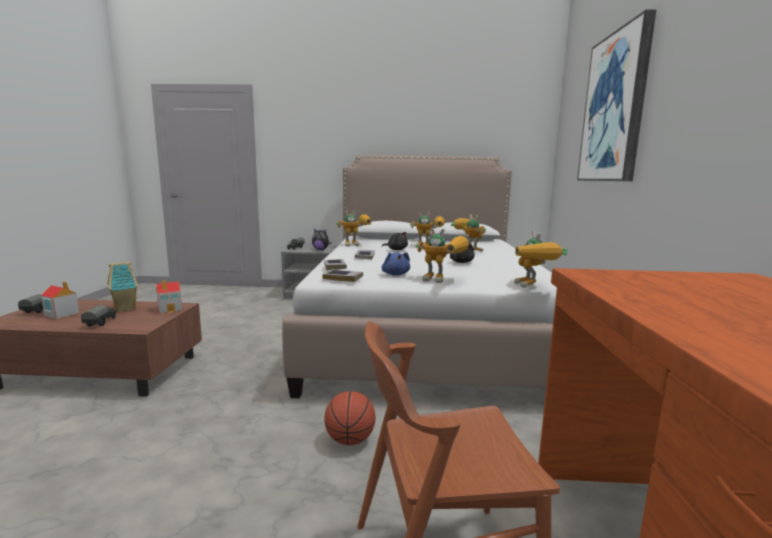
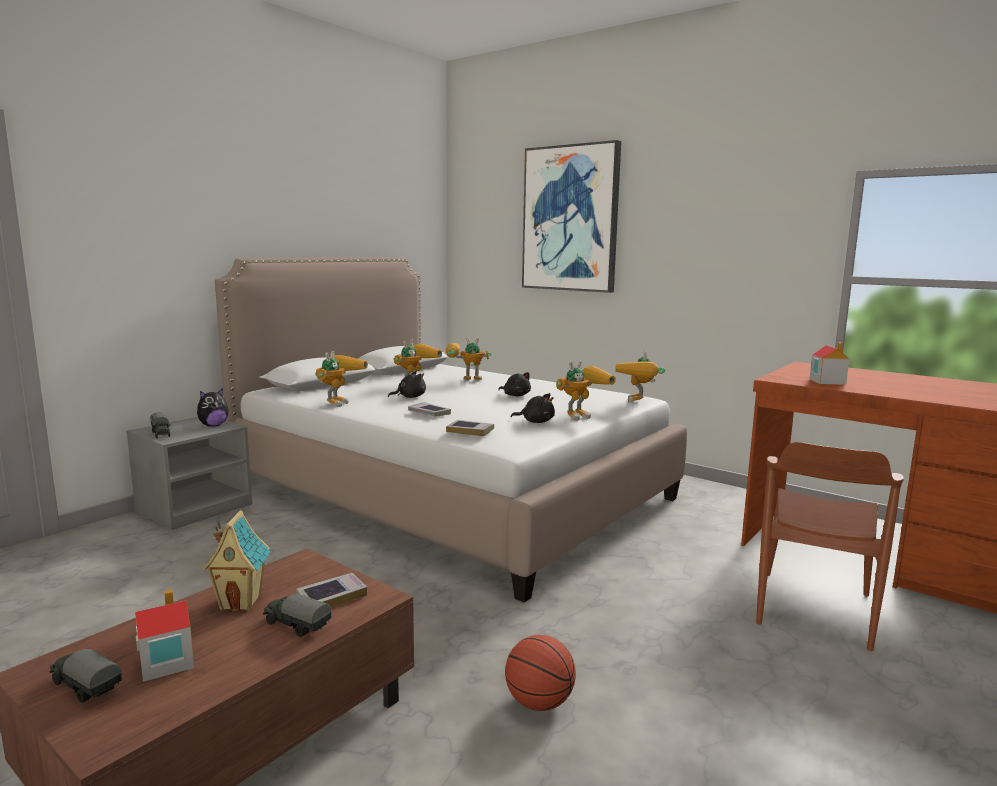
camera: 55 degrees left, 0 degrees up
toy house [156,280,182,313] -> toy house moved to [810,342,849,385]
book [323,269,363,282] -> book moved to [296,573,367,607]
basketball [324,391,376,445] -> basketball moved to [505,635,576,711]
blue plush toy [382,252,410,276] -> black plush toy [511,393,555,423]
toy robot [514,231,568,288] -> toy robot turned 75 degrees clockwise [615,350,665,403]

